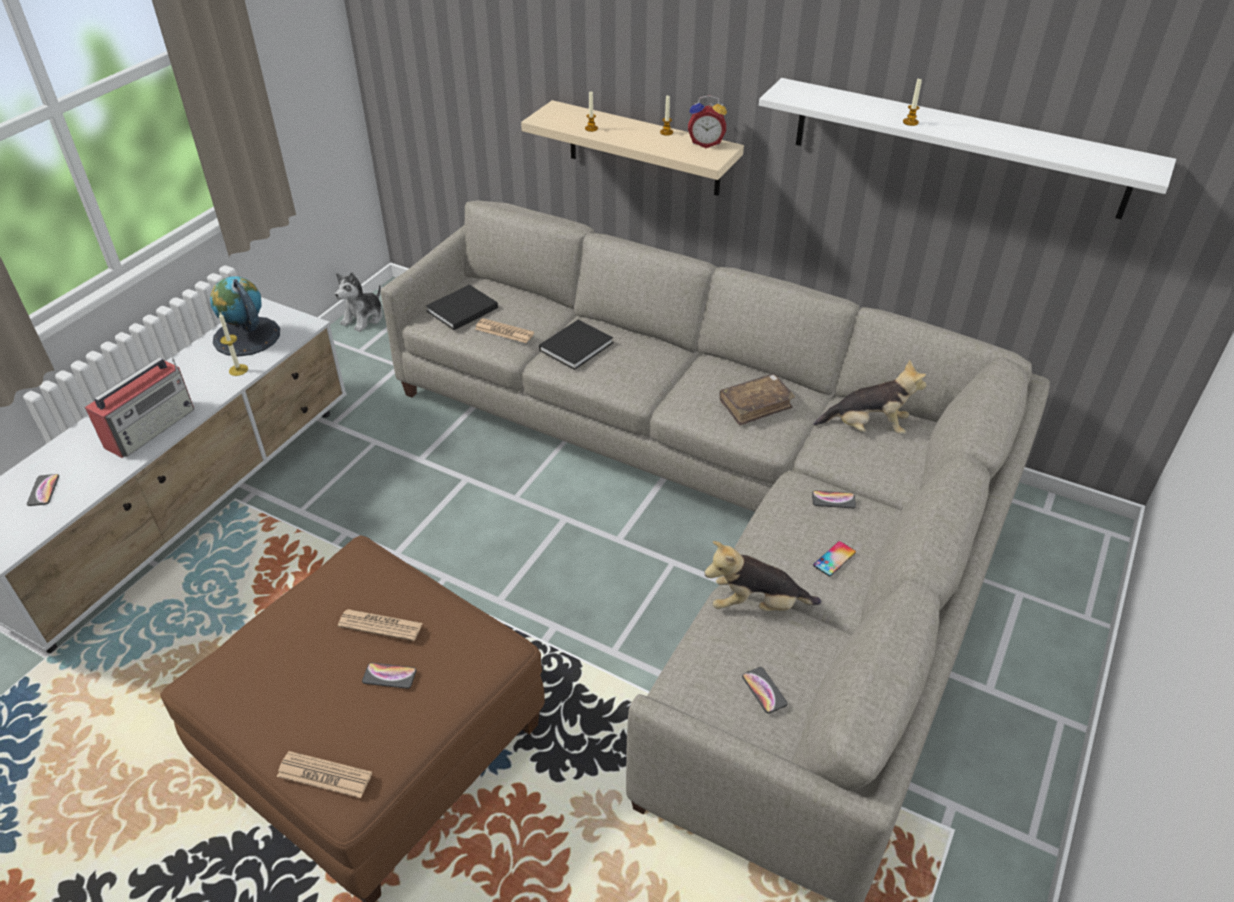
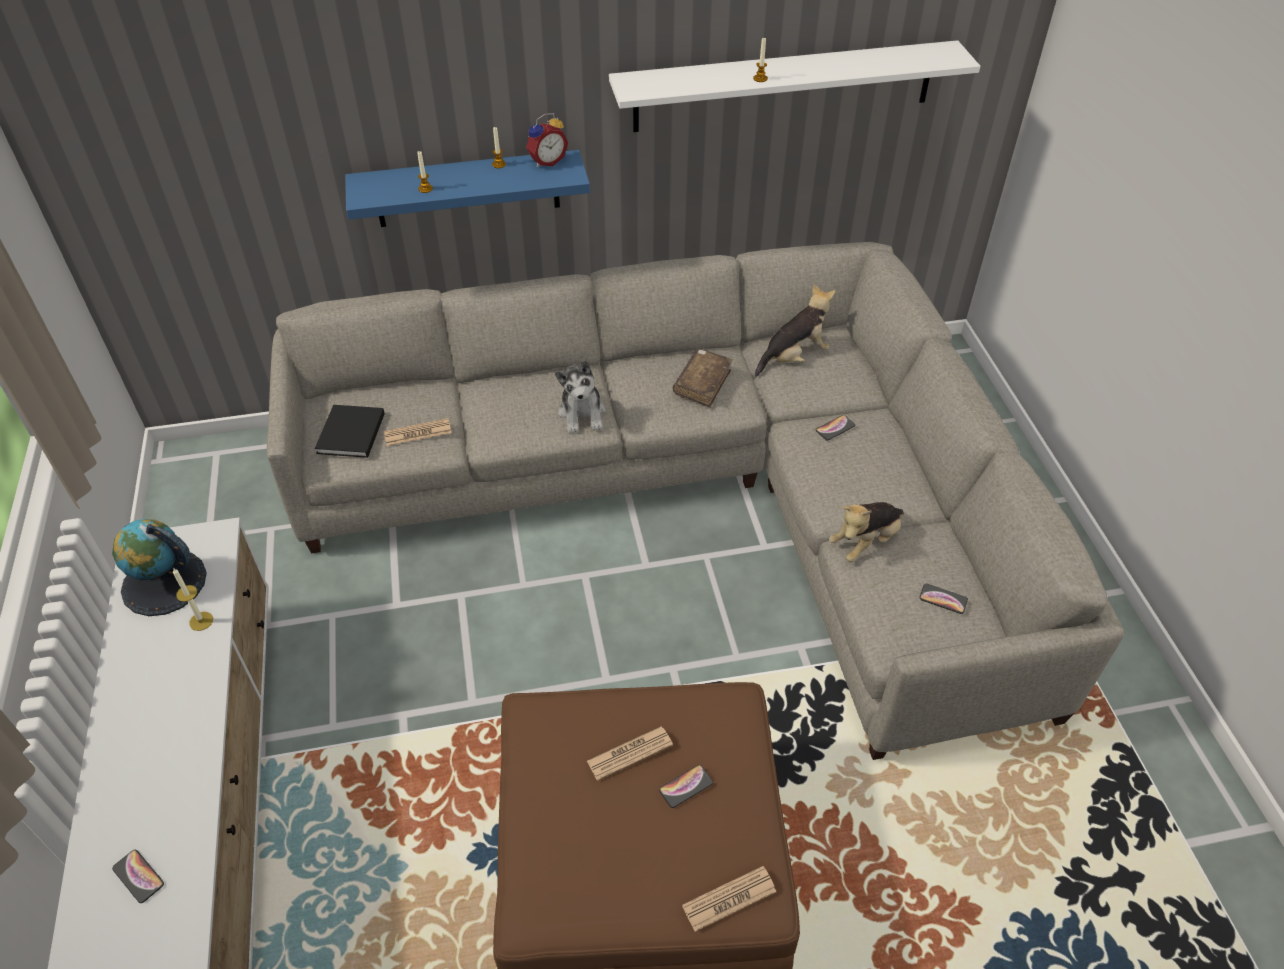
camera: 40 degrees left, 5 degrees up
radio [85,357,194,458] -> none
plush toy [335,272,383,332] -> plush toy moved to [555,360,606,433]
beige shelf [521,100,744,196] -> blue shelf [345,150,590,227]
black book [539,320,613,370] -> none
phone [813,541,856,576] -> none

